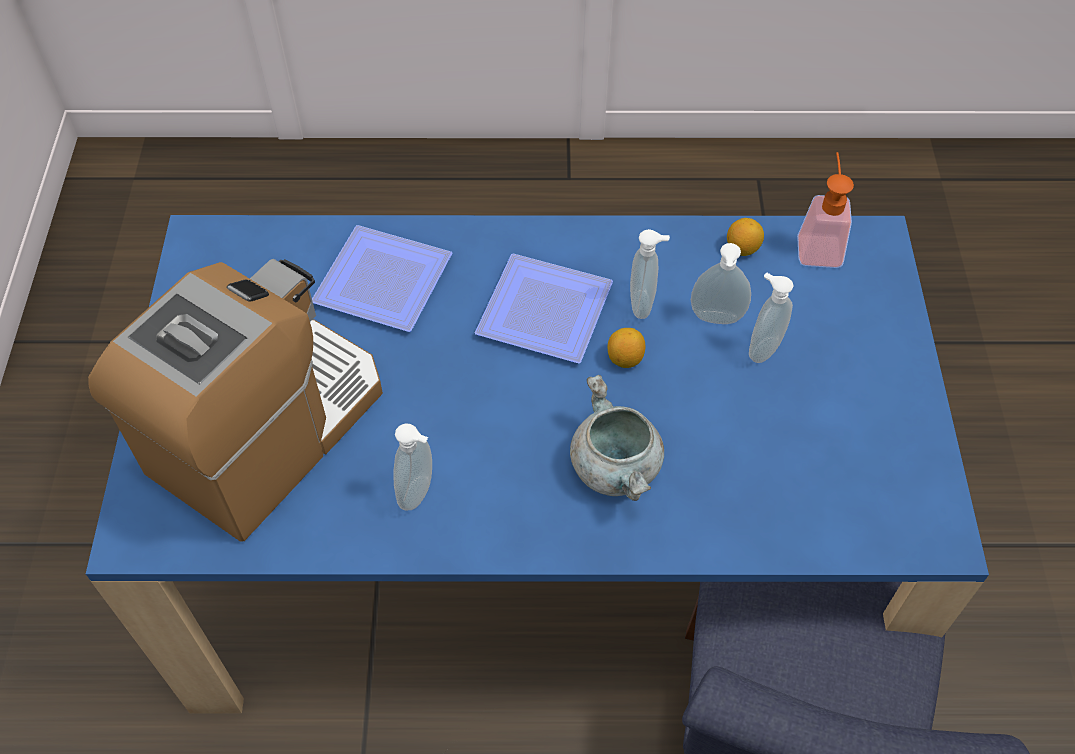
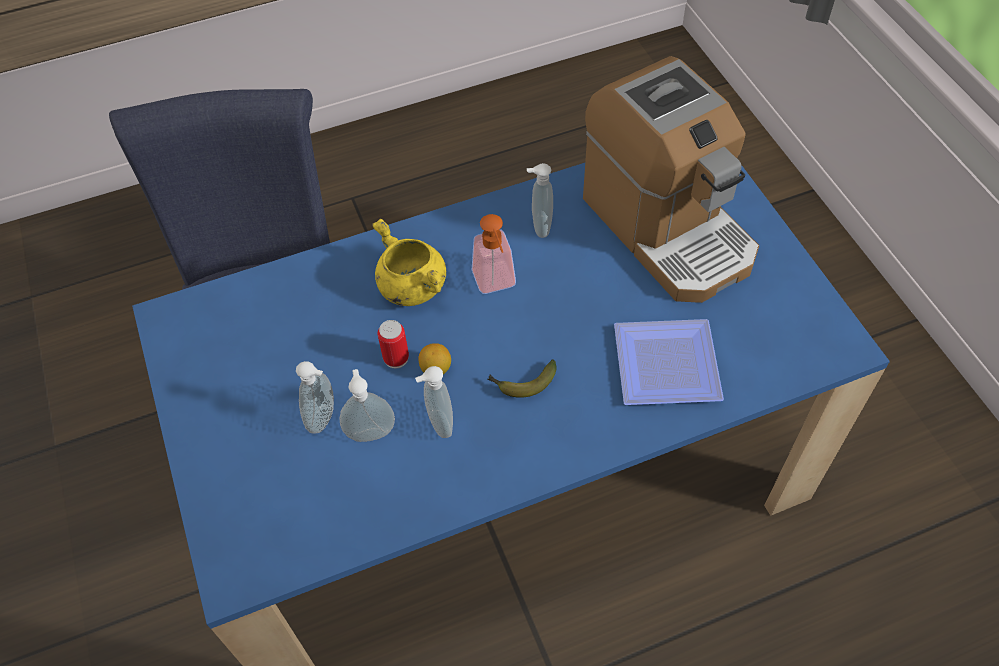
camera: 160 degrees right, 0 degrees up
coffee machine [88,259,383,542] -> coffee machine turned 45 degrees counterclockwise [583,56,759,303]
plate [475,254,613,363] -> banana [488,359,557,398]
grey cooking pot [570,375,664,501] -> yellow cooking pot [372,219,446,306]
lemon [727,218,764,256] -> none
soap dispenser [797,152,854,268] -> soap dispenser moved to [472,214,516,294]
none -> can [378,320,409,368]

